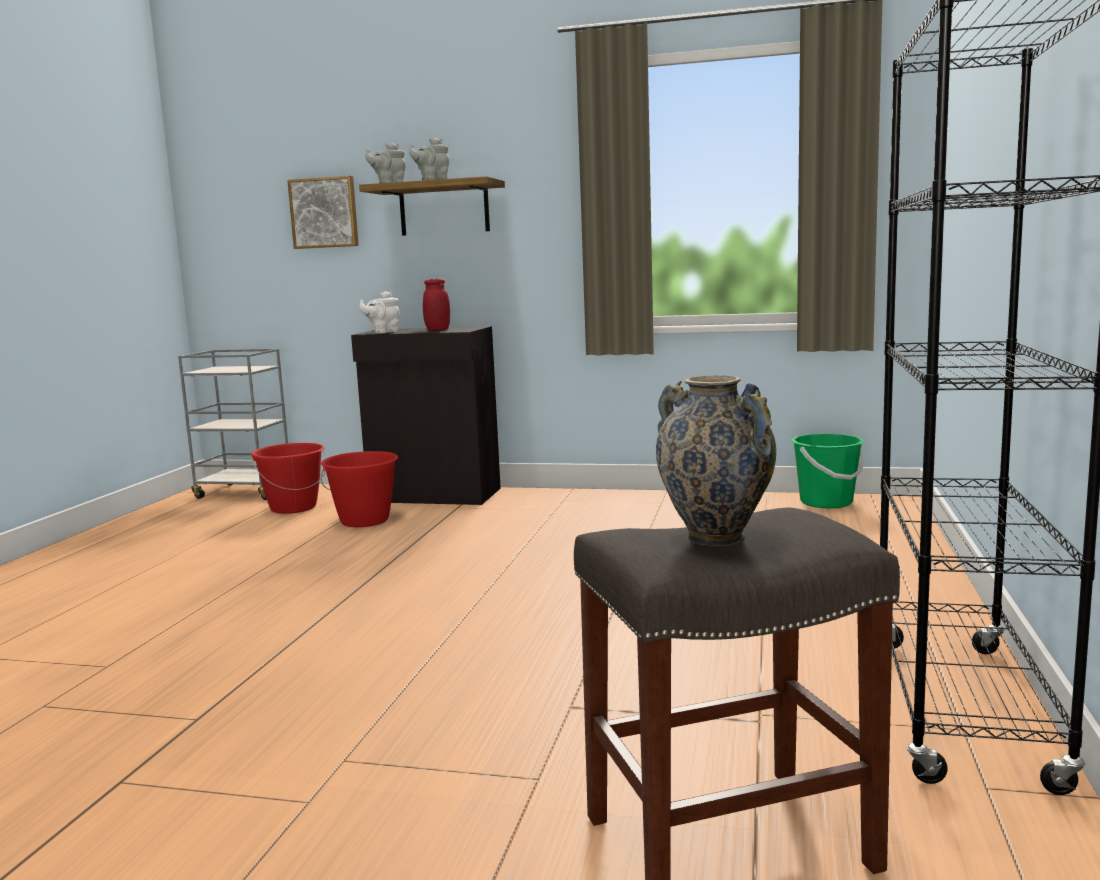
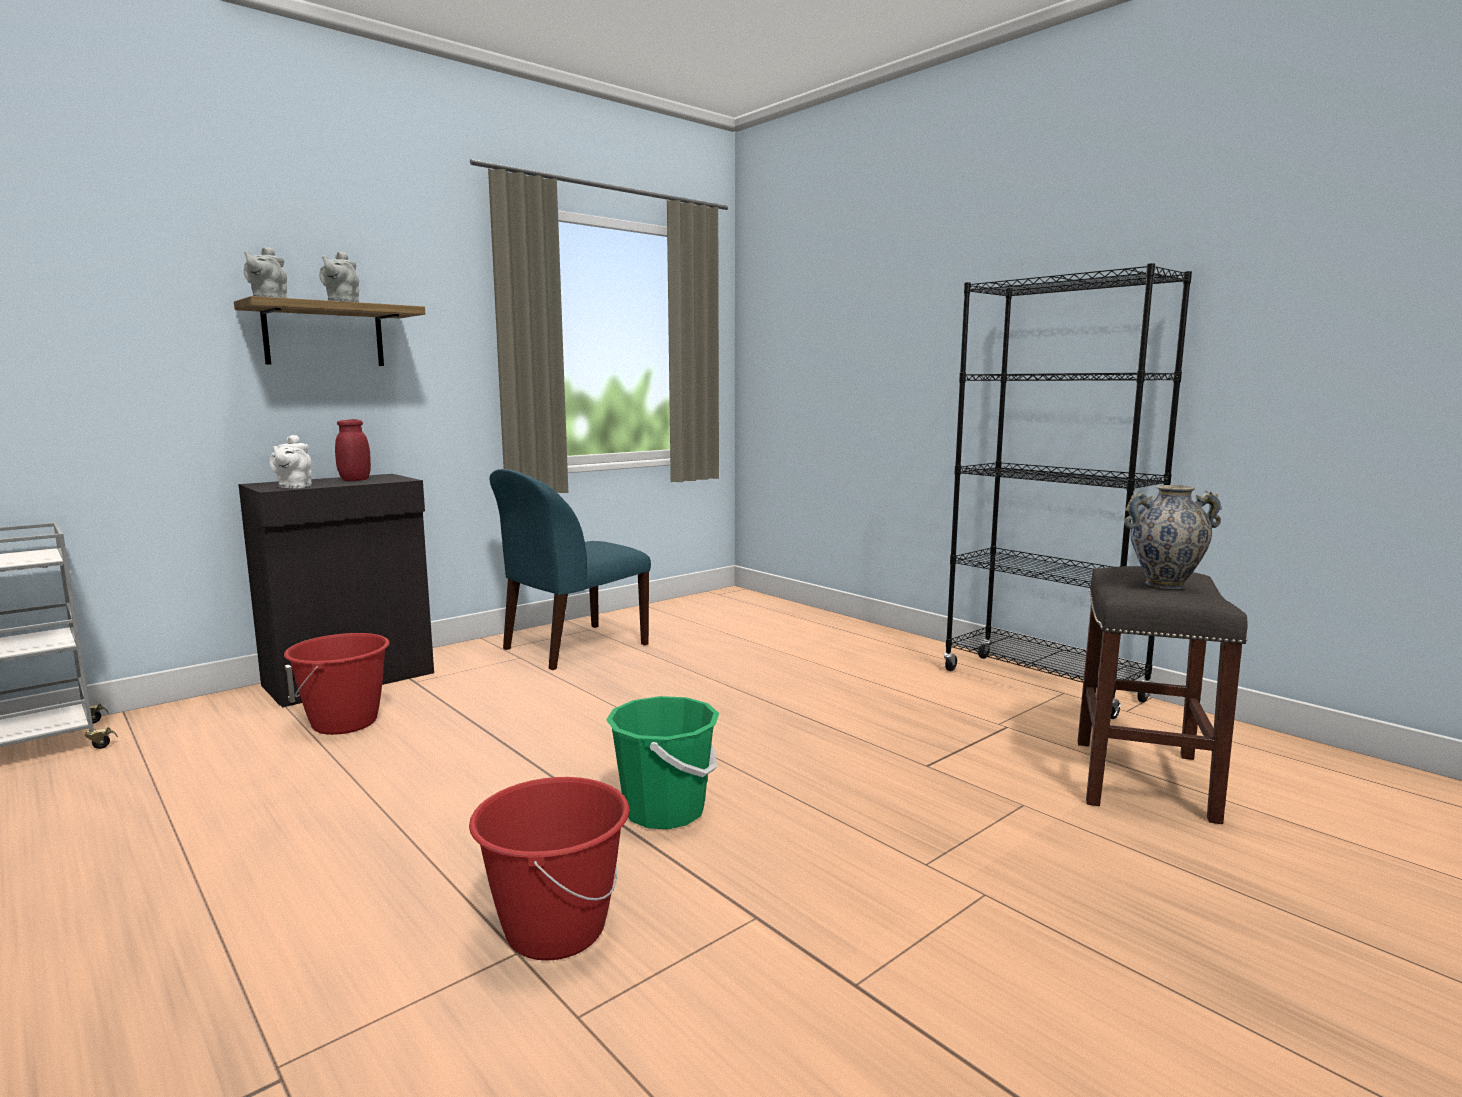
camera: 55 degrees left, 0 degrees up
red bucket [251,443,327,514] -> red bucket moved to [469,777,630,961]
picture [287,176,359,249] -> none
green bucket [791,434,864,509] -> green bucket moved to [606,696,719,829]
none -> blue chair [490,469,651,670]

